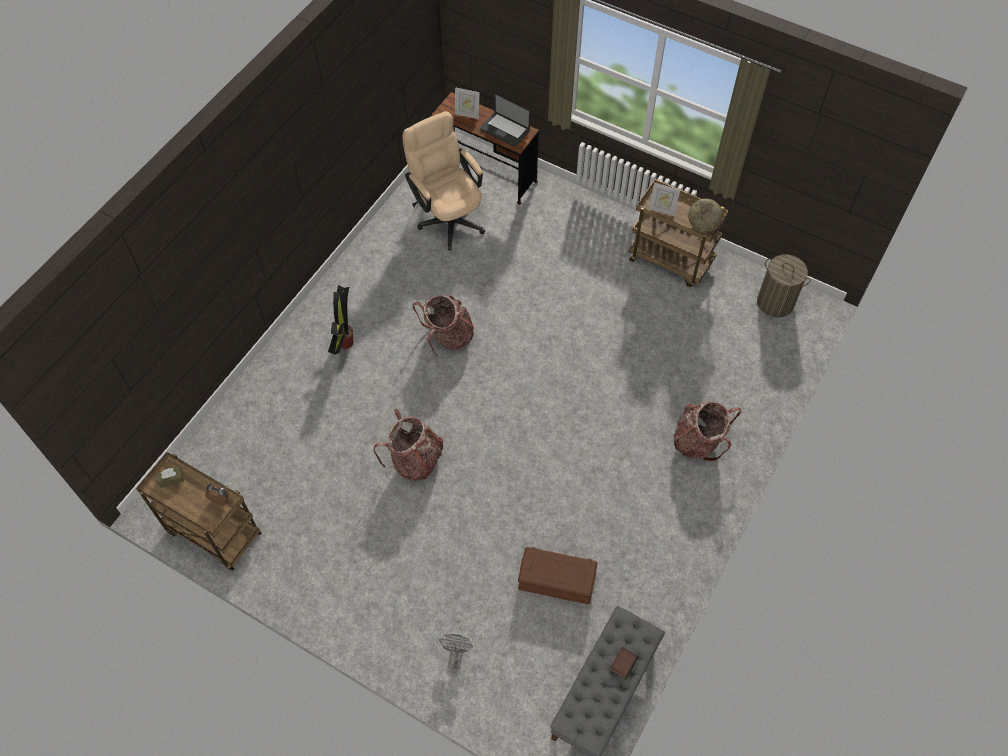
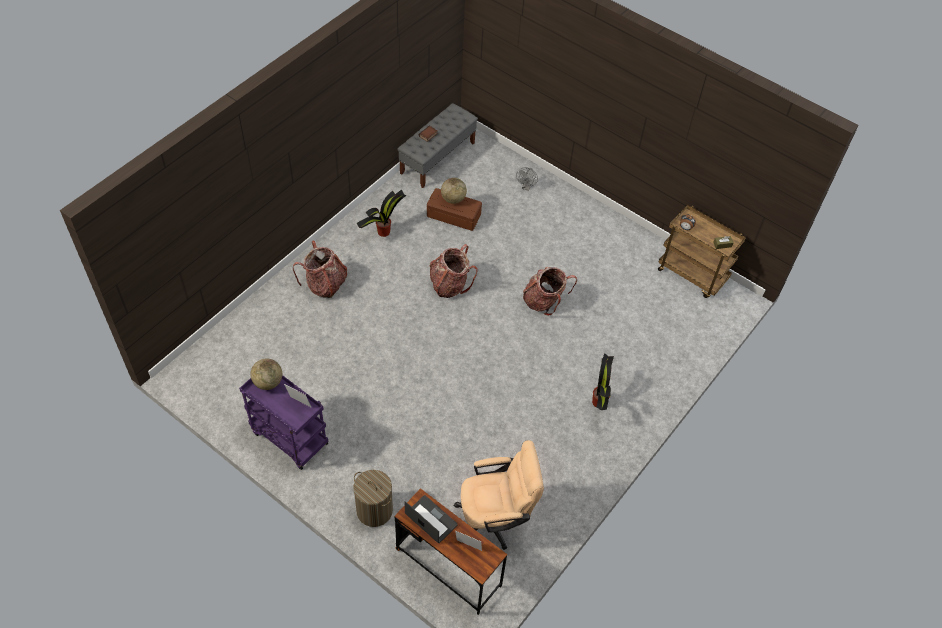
camera: 175 degrees left, 5 degrees down
beige office chair [402,111,485,250] -> beige office chair turned 75 degrees counterclockwise [454,440,544,550]
backpack [413,294,474,356] -> backpack moved to [430,244,477,298]
brown cart [629,179,729,287] -> purple cart [239,375,328,470]
laundry basket [757,254,811,317] -> laundry basket moved to [353,470,393,527]
none -> potted plant [357,190,407,237]
none -> globe [441,178,467,204]

